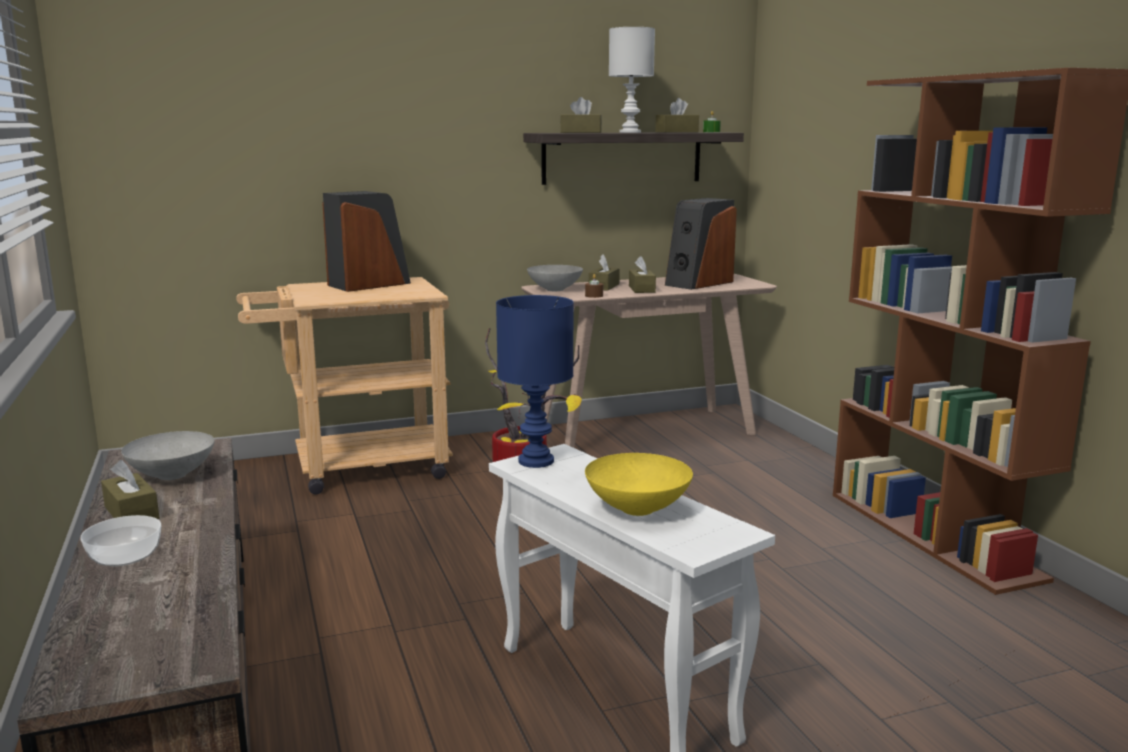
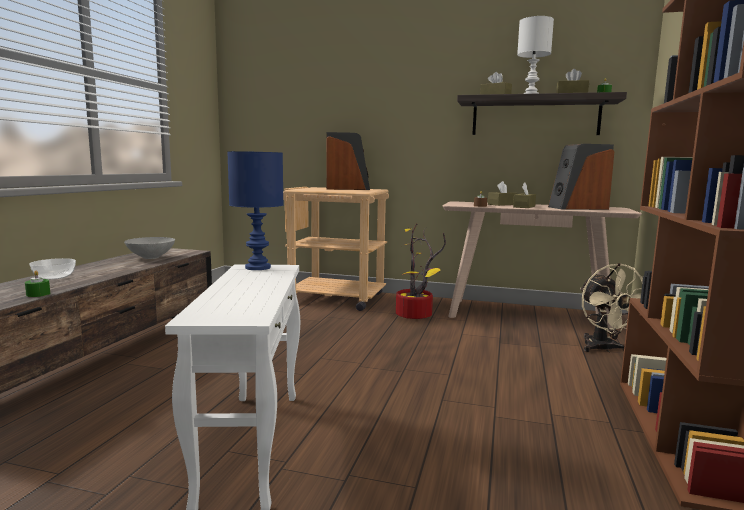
camera: 35 degrees right, 5 degrees down
brown tissue box [101,460,159,519] -> none
grey bowl [527,265,583,291] -> none
yellow bowl [585,453,693,516] -> none
none -> green candle [25,271,50,297]
none -> beige fan [580,263,643,353]

